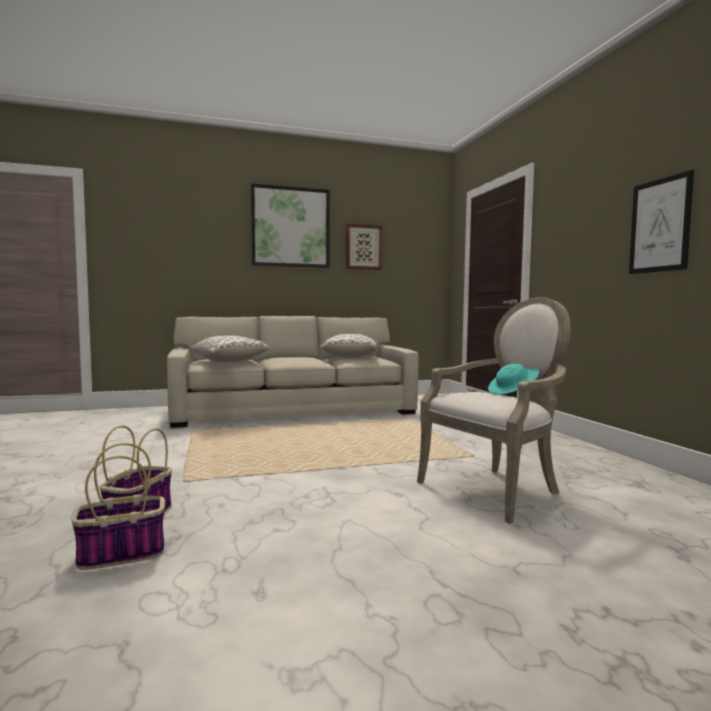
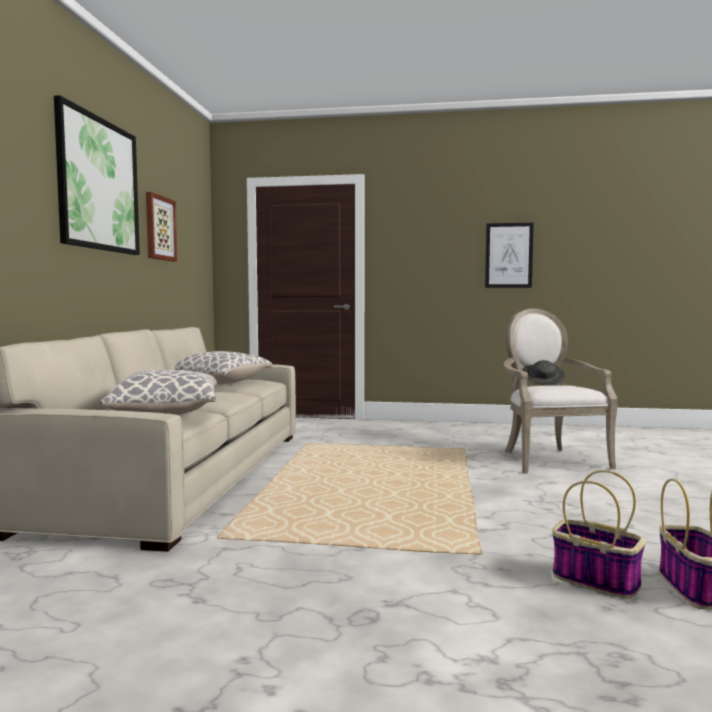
camera: 65 degrees left, 0 degrees up
turquoise hat [488,364,539,395] -> grey hat [523,360,565,385]

